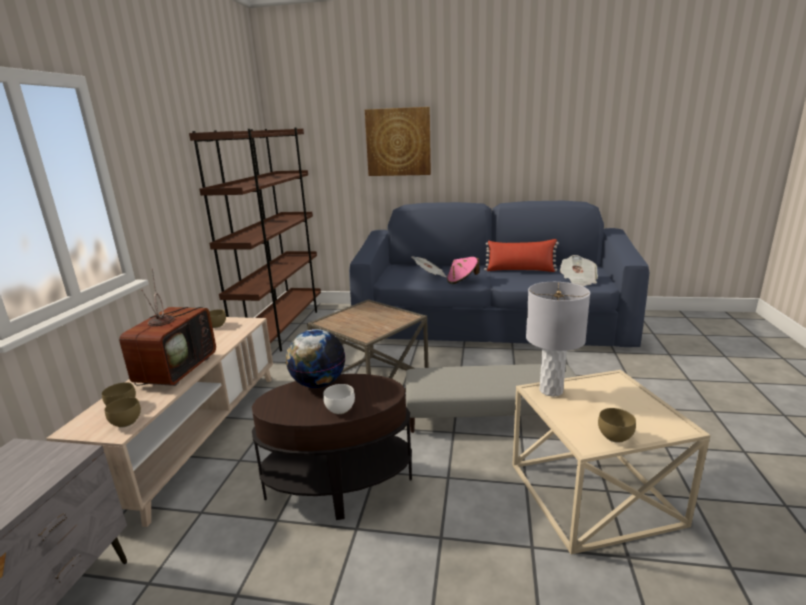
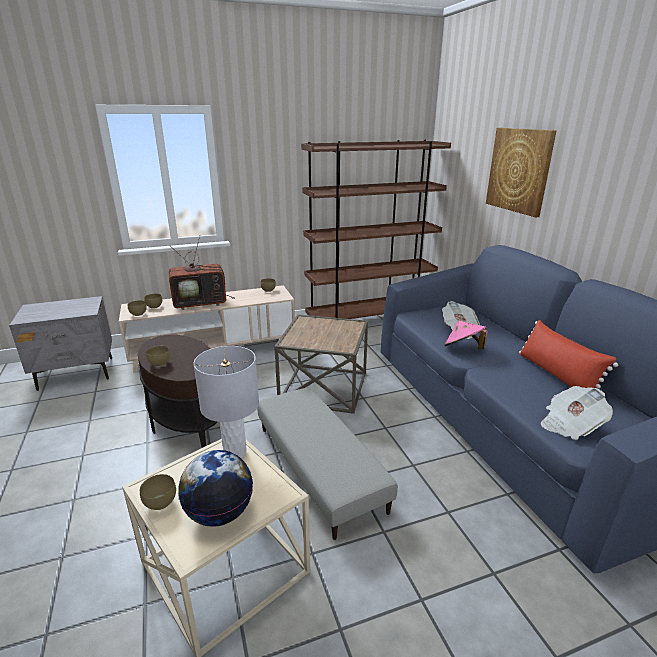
camera: 60 degrees right, 5 degrees up
globe [286,329,345,388] -> globe moved to [178,450,253,527]
white bowl [323,384,355,414] -> brown bowl [146,346,170,367]

